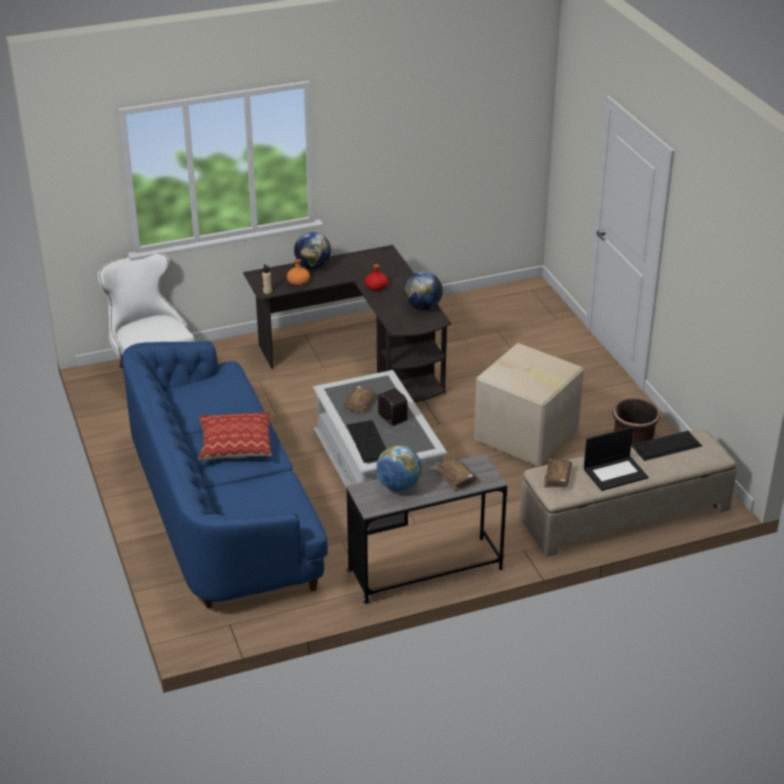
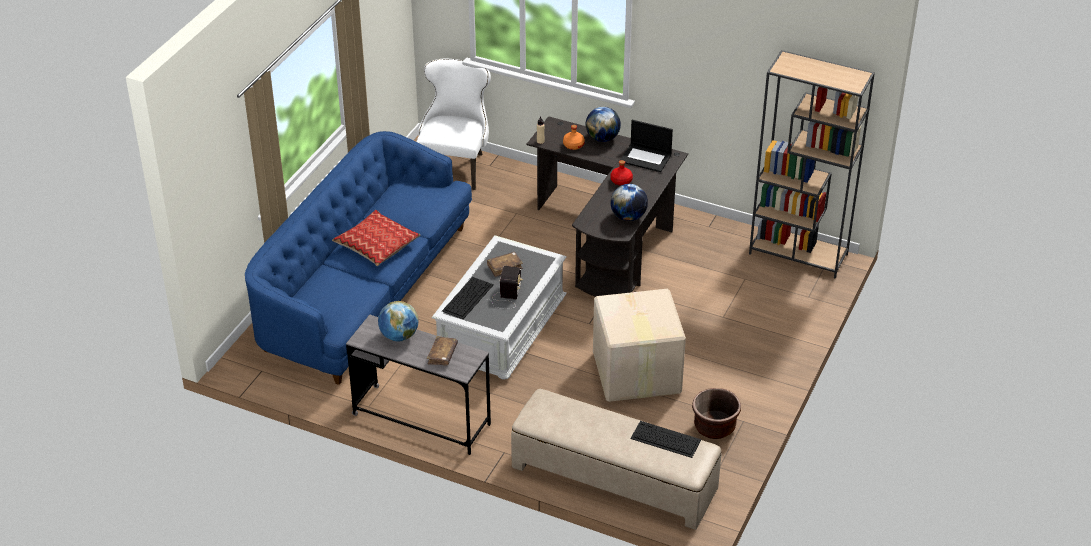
camera: 45 degrees right, 5 degrees up
brown book [544,459,572,488] -> none
laptop [584,427,648,491] -> laptop moved to [621,120,673,172]
none -> bookcase [749,50,875,279]

